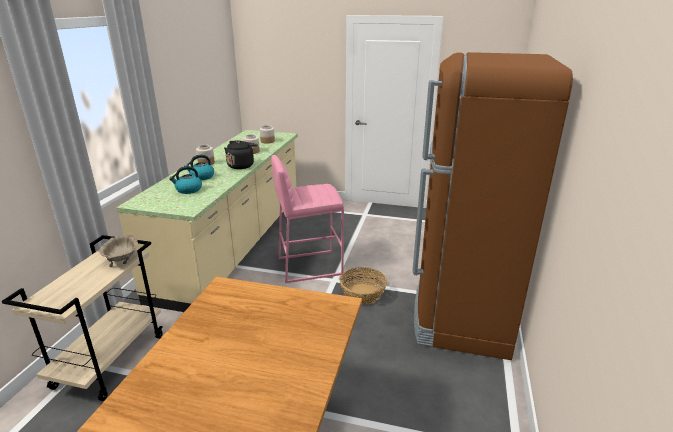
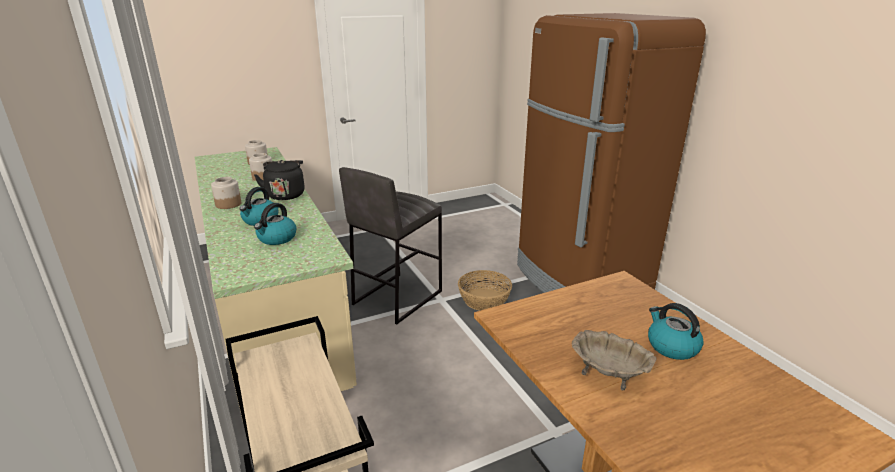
camera: 40 degrees left, 0 degrees up
beige bowl [99,235,138,267] -> beige bowl moved to [572,330,656,390]
pink stool [271,155,344,283] -> grey stool [339,167,442,324]
none -> kettle [648,303,704,360]

